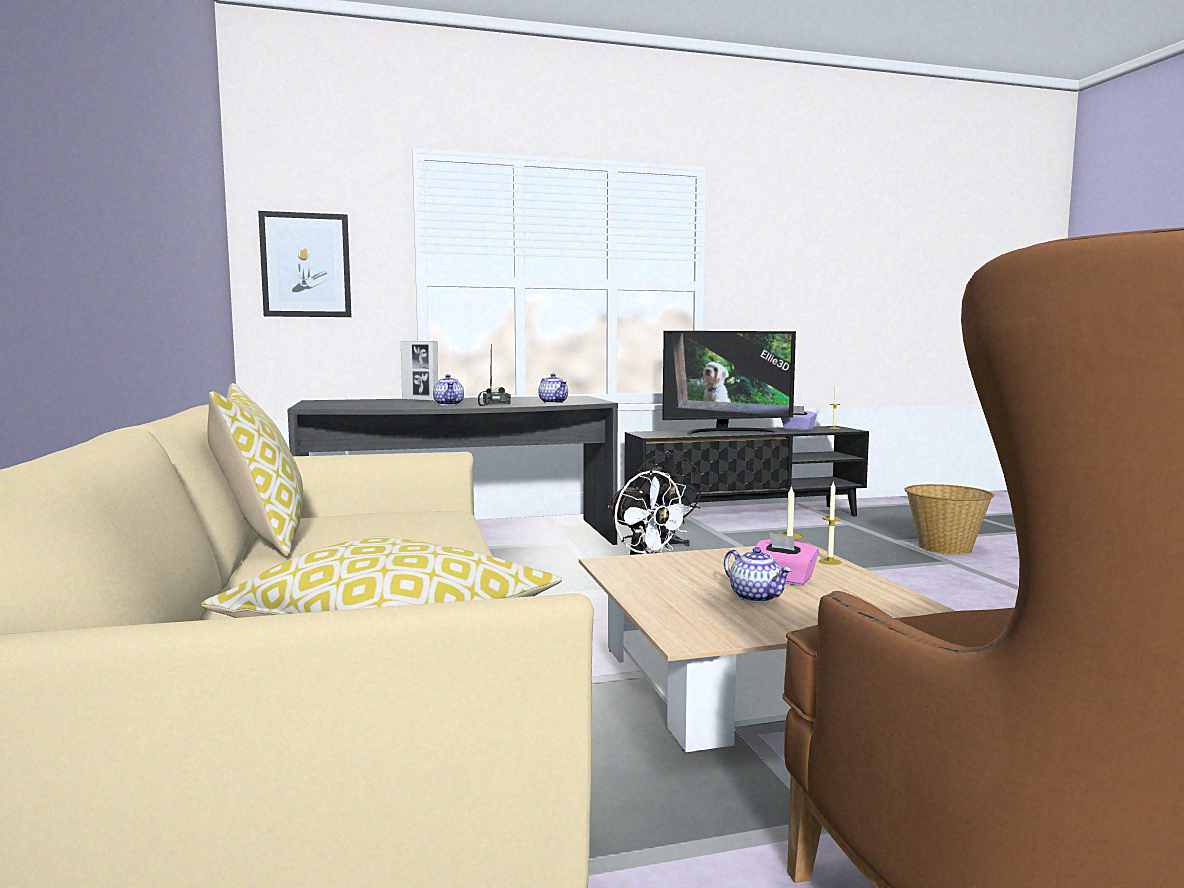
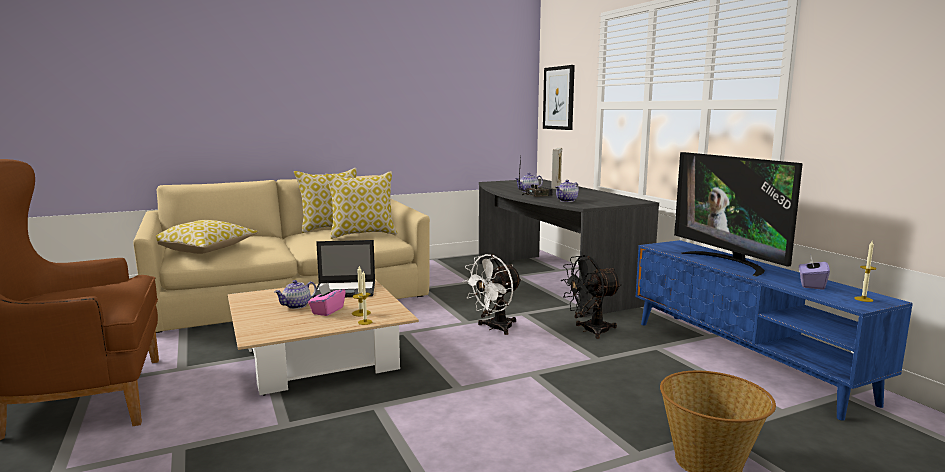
camera: 80 degrees right, 5 degrees up
black tv stand [624,426,869,526] -> blue tv stand [636,240,913,420]
none -> laptop [313,240,375,298]
none -> pillow [325,171,398,239]

